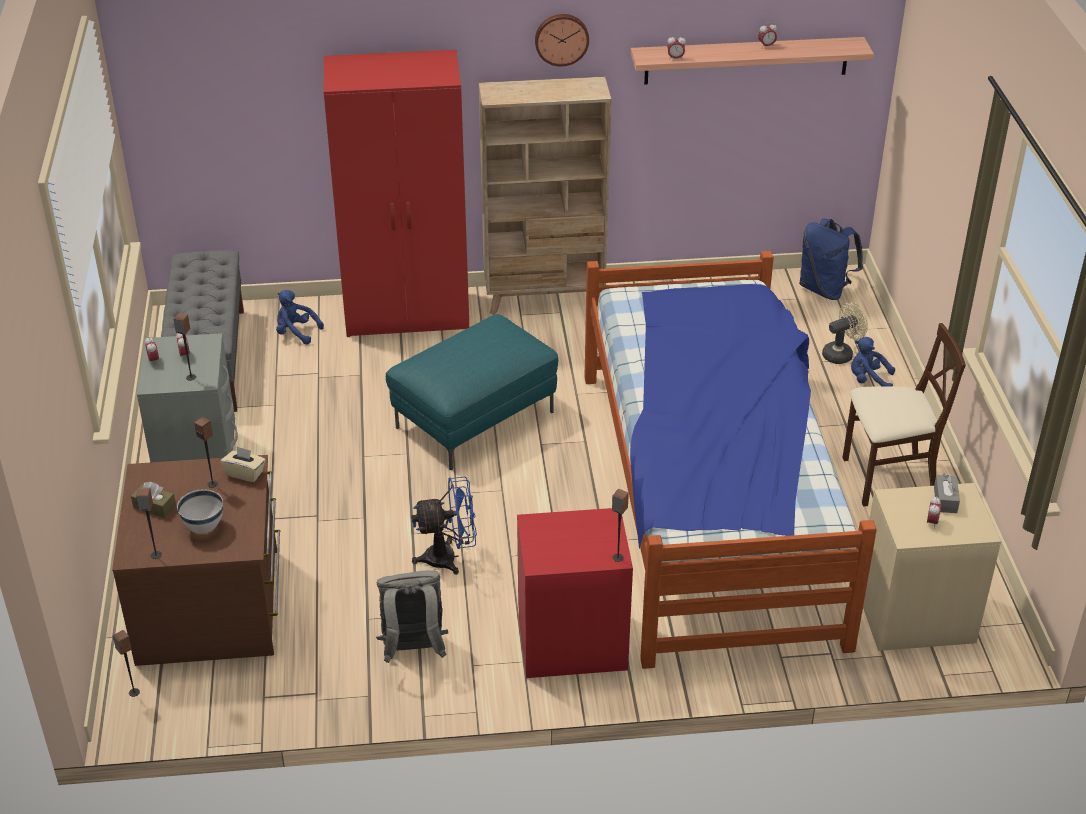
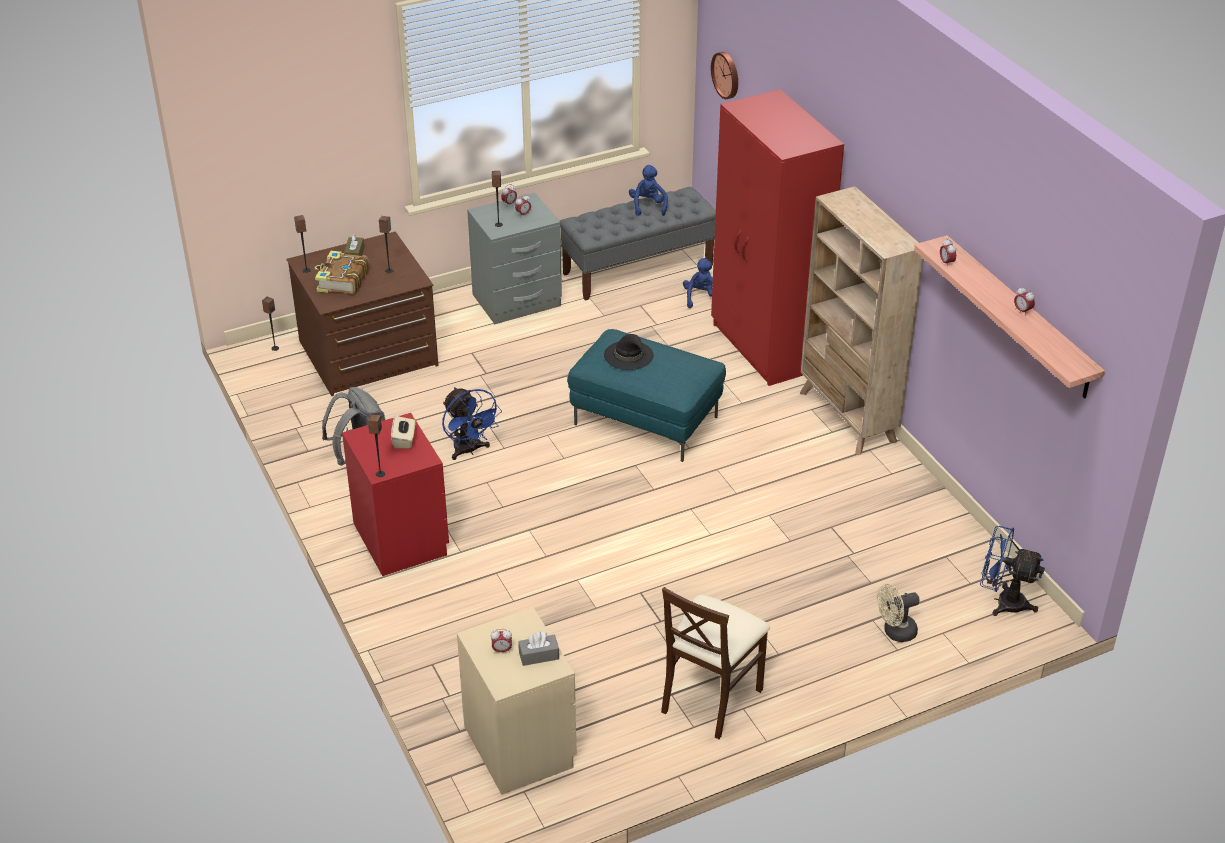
camera: 70 degrees right, 0 degrees up
white bowl [177,489,223,533] -> book [315,251,369,295]
beige tissue box [221,446,266,482] -> beige tissue box moved to [391,416,415,449]
wall clock [535,14,589,67] -> wall clock moved to [711,52,738,99]
bed [584,251,877,669] -> none
blue backpack [799,219,863,300] -> blue fan [980,526,1045,616]
beige fan [822,302,868,364] -> beige fan turned 120 degrees clockwise [877,584,920,642]
beige chair [843,323,966,507] -> beige chair turned 60 degrees clockwise [661,587,770,739]
blue plush toy [851,337,895,387] -> blue plush toy moved to [629,165,668,216]
none -> black hat [604,334,654,370]

